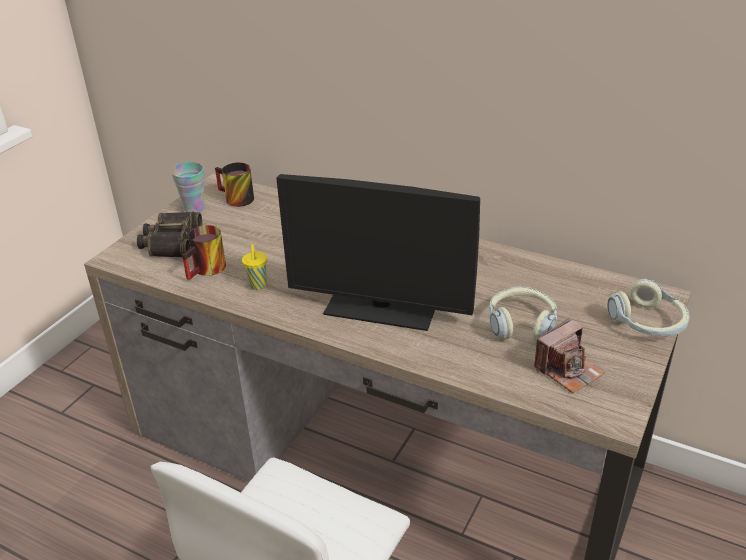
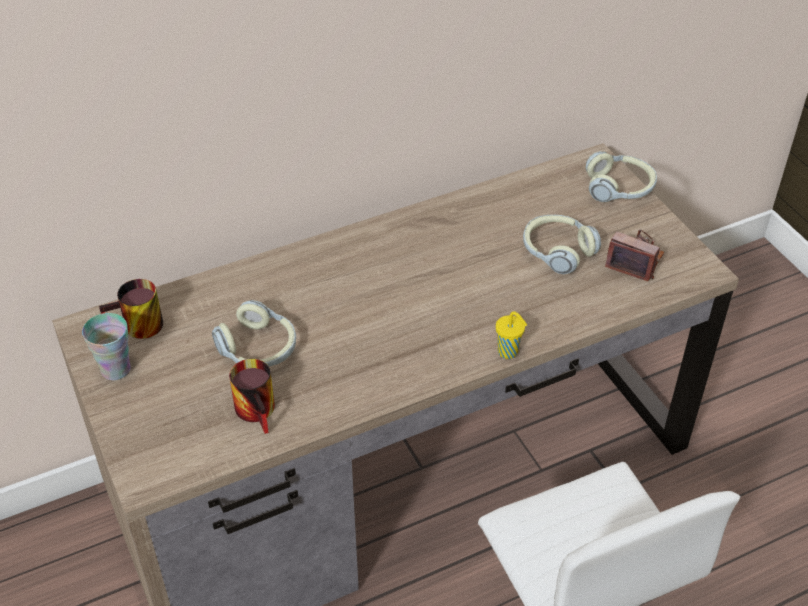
camera: 55 degrees left, 10 degrees up
binoculars [137,211,203,257] -> none
yellow cup [242,244,267,290] -> yellow cup moved to [496,311,527,359]
monitor [276,174,480,331] -> none
camera [534,318,604,393] -> camera turned 60 degrees counterclockwise [605,229,664,281]
none -> headphones [212,300,296,367]

